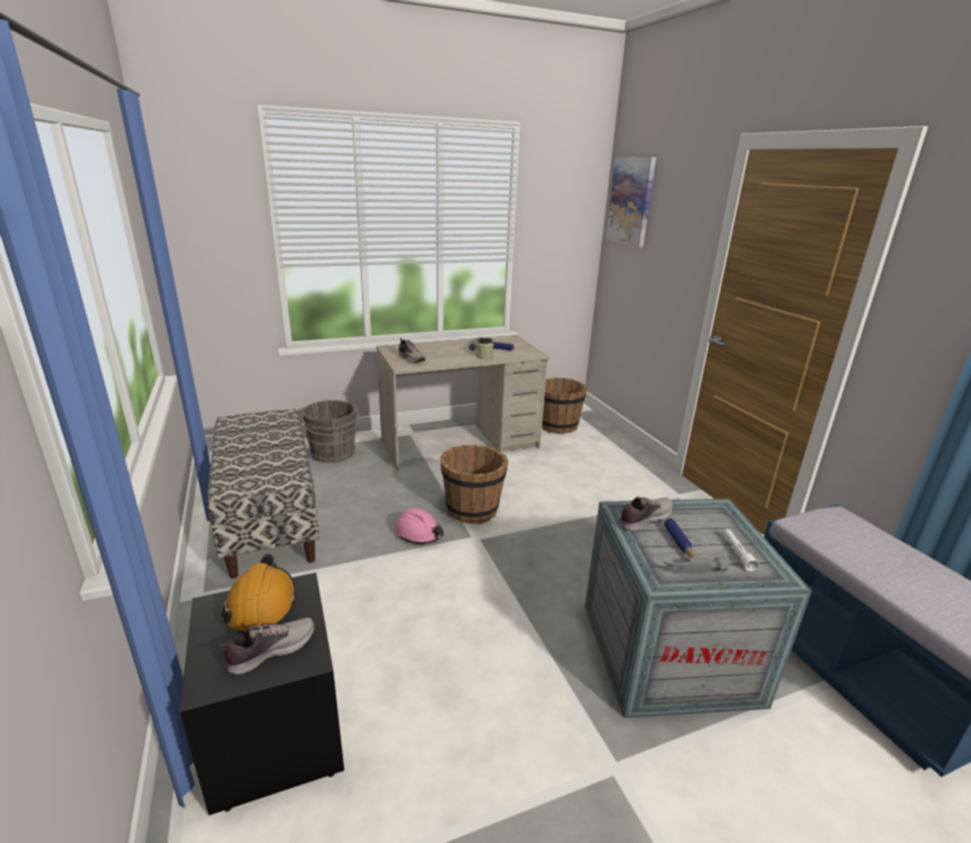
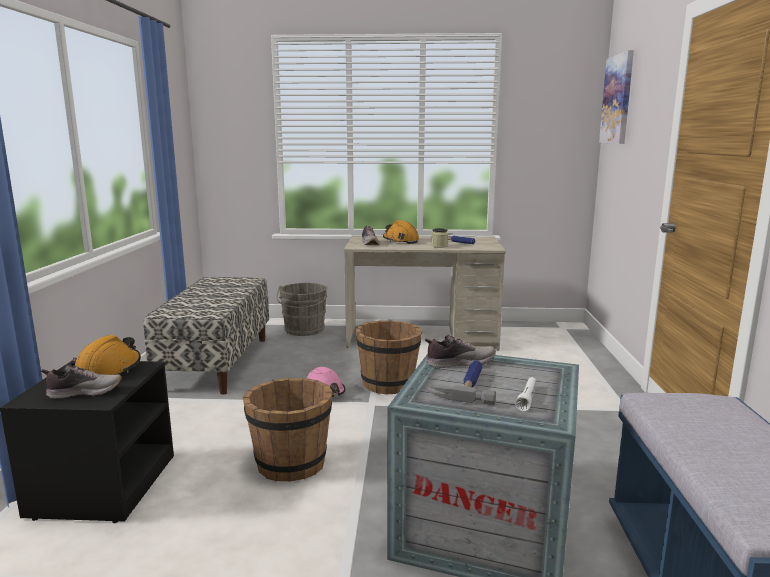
camera: 25 degrees right, 10 degrees down
brown bucket [542,378,587,434] -> brown bucket moved to [243,378,333,481]
none -> orange hard hat [383,220,419,244]

